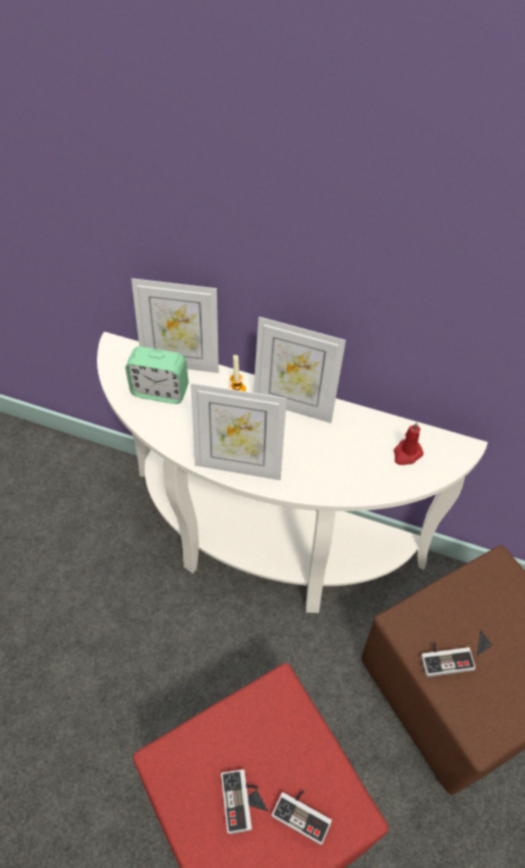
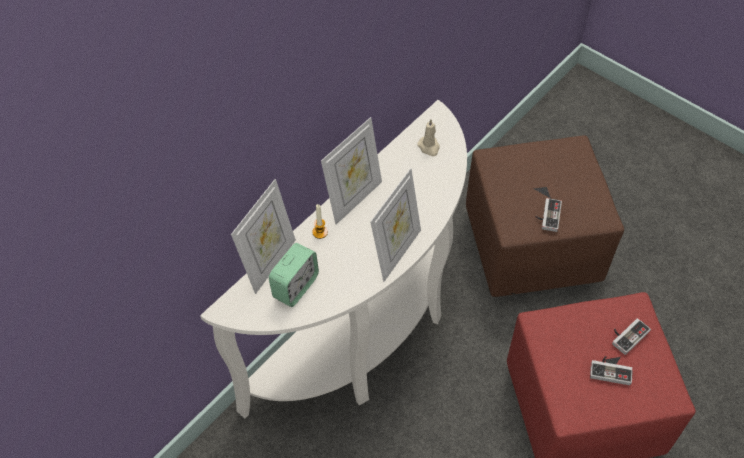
camera: 70 degrees left, 0 degrees up
red candle [394,422,424,465] -> beige candle [417,119,440,156]

